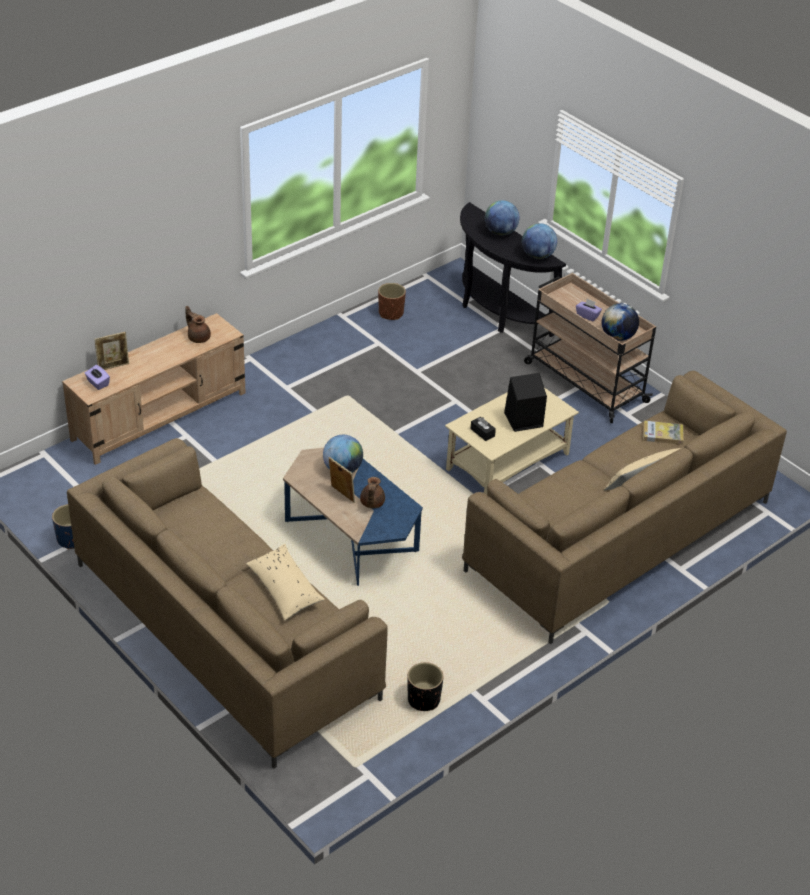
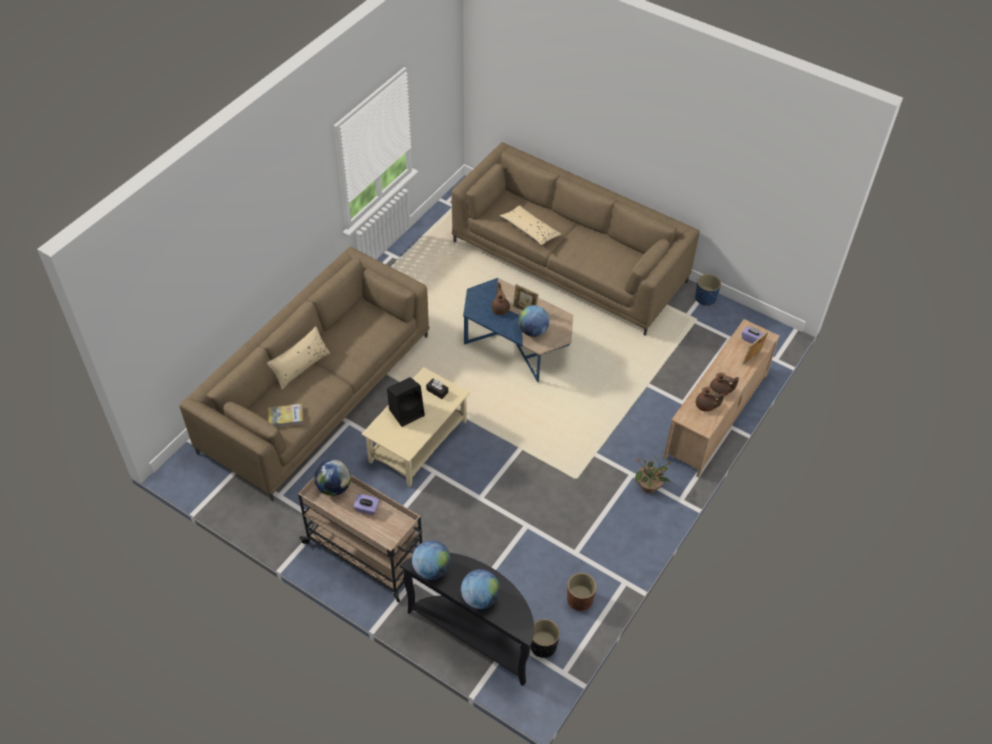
camera: 165 degrees right, 10 degrees up
black planter [407,662,443,711] -> black planter moved to [530,619,560,658]
none -> potted plant [634,455,671,493]
none -> brown teapot [710,373,739,396]

